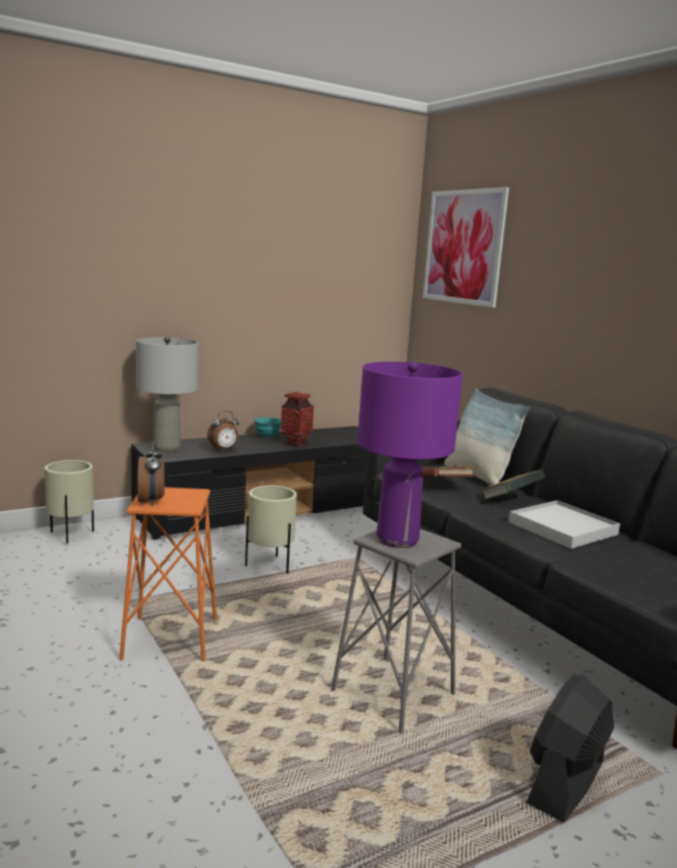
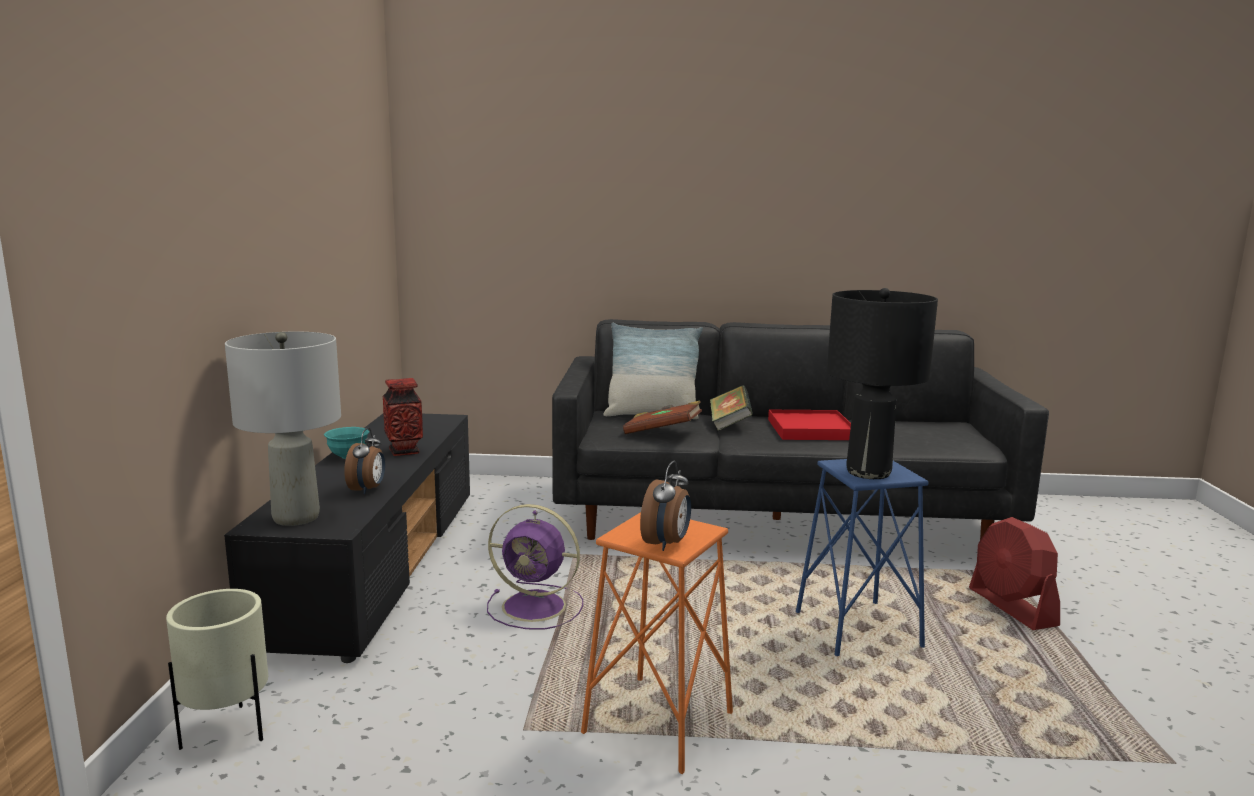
camera: 55 degrees left, 0 degrees up
alarm clock [138,441,165,506] -> alarm clock turned 90 degrees clockwise [640,461,691,551]
beige planter [245,486,297,574] -> purple fan [487,504,583,630]
grey stool [331,529,462,734] -> blue stool [796,459,929,656]
purple table lamp [357,361,463,548] -> black table lamp [827,288,938,479]
picture [423,187,509,308] -> none
white tray [509,500,620,549] -> red tray [768,410,851,440]
black fan [526,675,614,823] -> red fan [969,517,1060,630]

